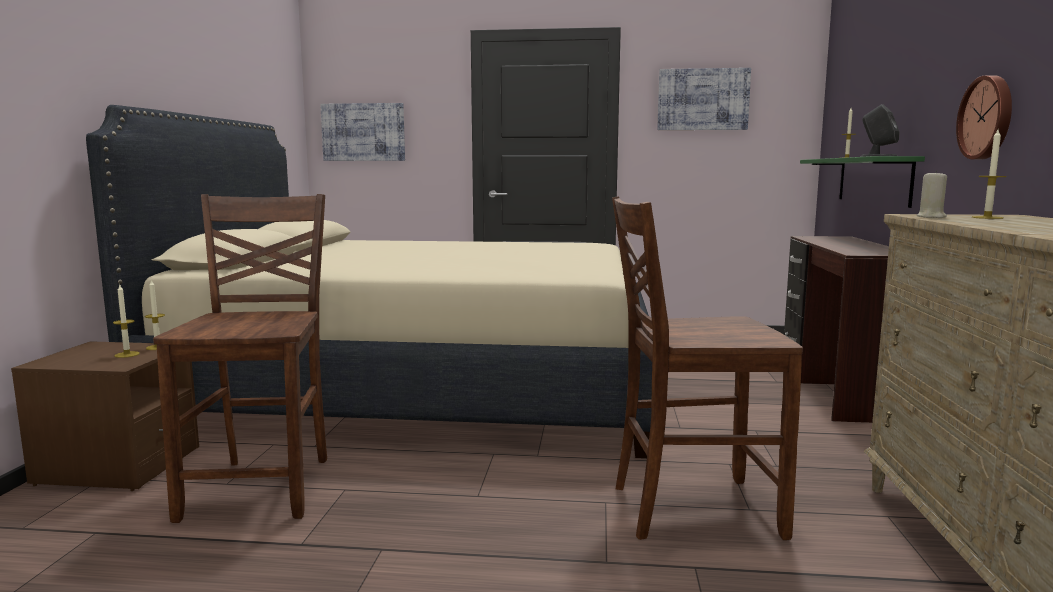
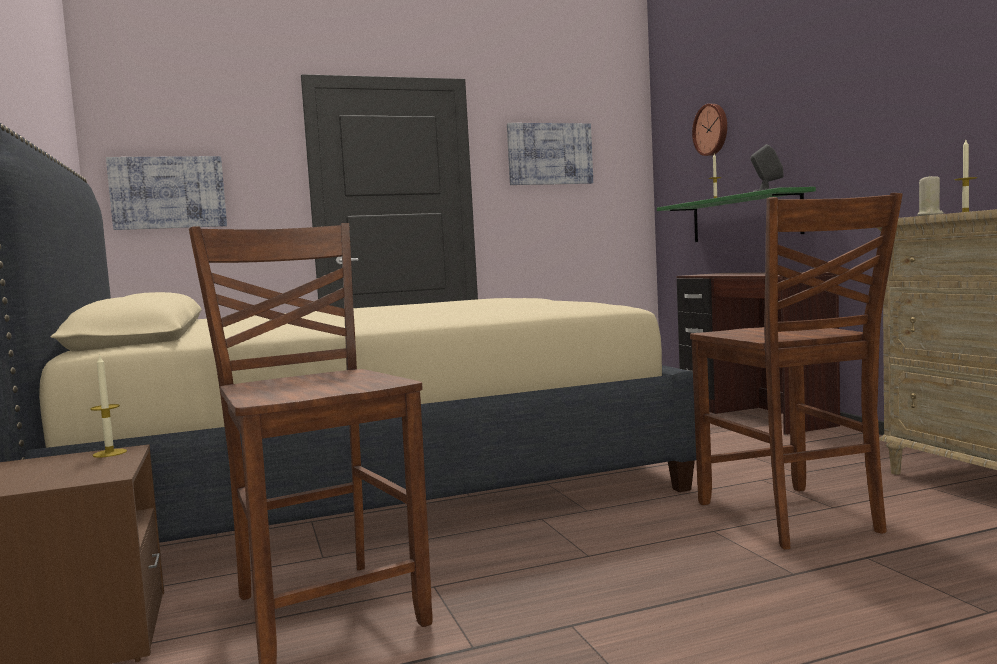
camera: 25 degrees left, 5 degrees down
candle [113,285,140,358] -> none
brown chair [612,196,803,540] -> brown chair turned 75 degrees counterclockwise [690,193,903,549]
wall clock [956,75,1012,160] -> wall clock moved to [692,104,727,156]

